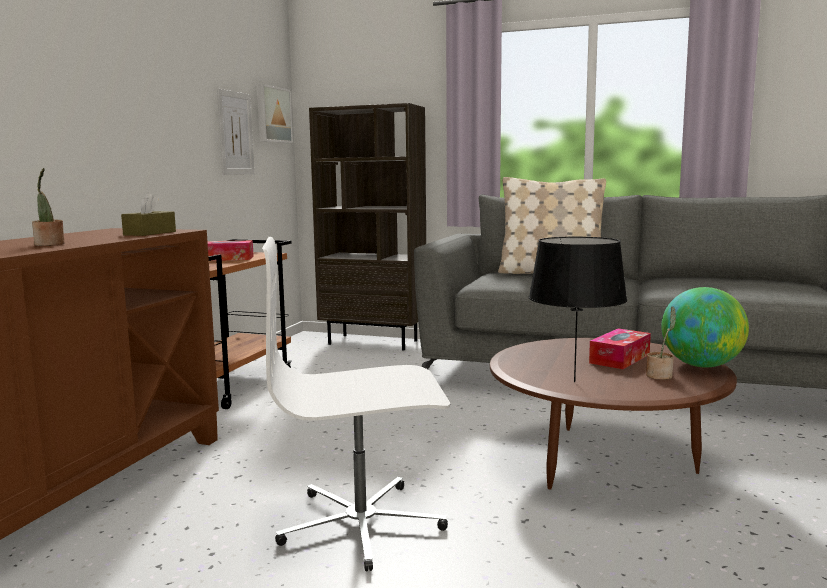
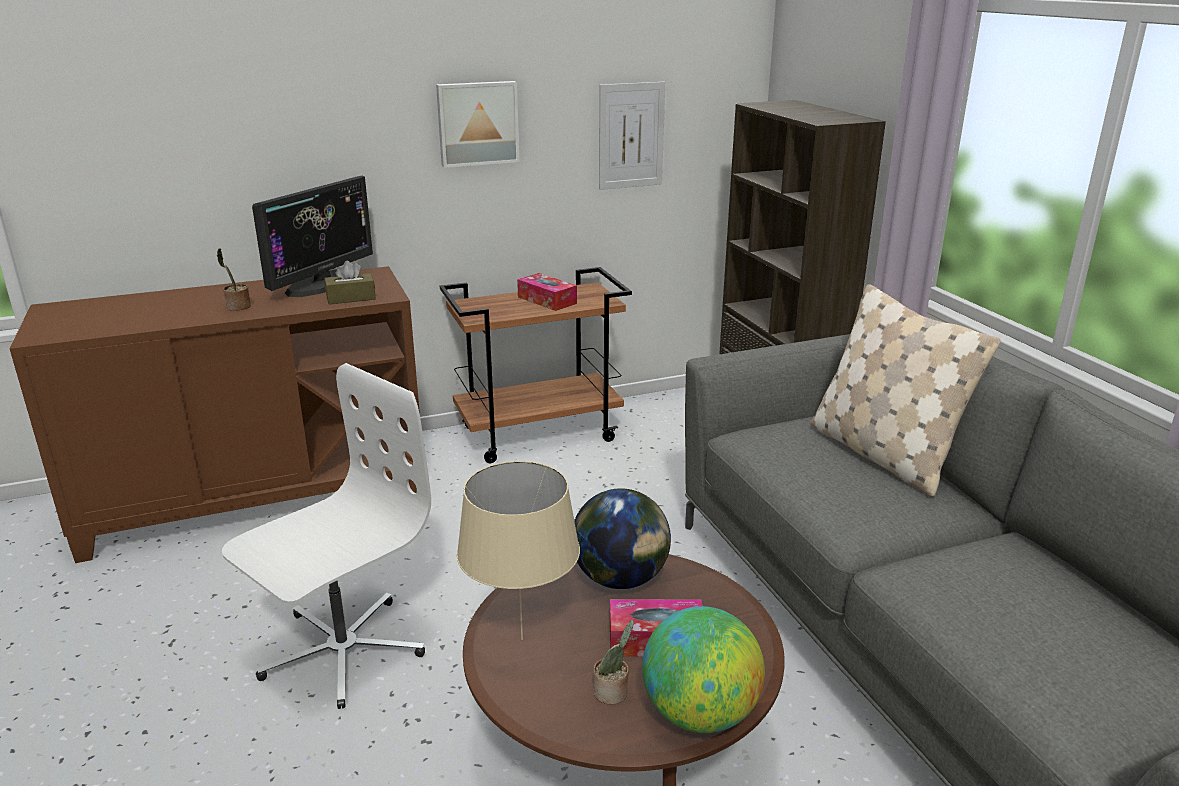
camera: 50 degrees right, 15 degrees up
picture [257,84,293,143] -> picture moved to [436,81,519,168]
white office chair [262,237,450,571] -> white office chair turned 90 degrees clockwise [222,363,431,709]
black table lamp [529,237,627,382] -> beige table lamp [457,461,580,640]
none -> monitor [252,176,373,297]
none -> globe [574,488,671,589]

